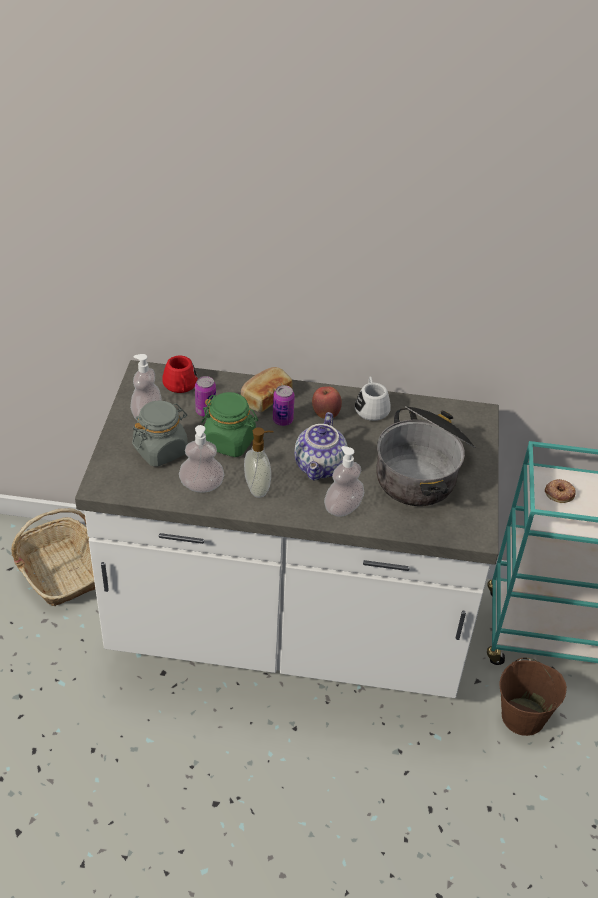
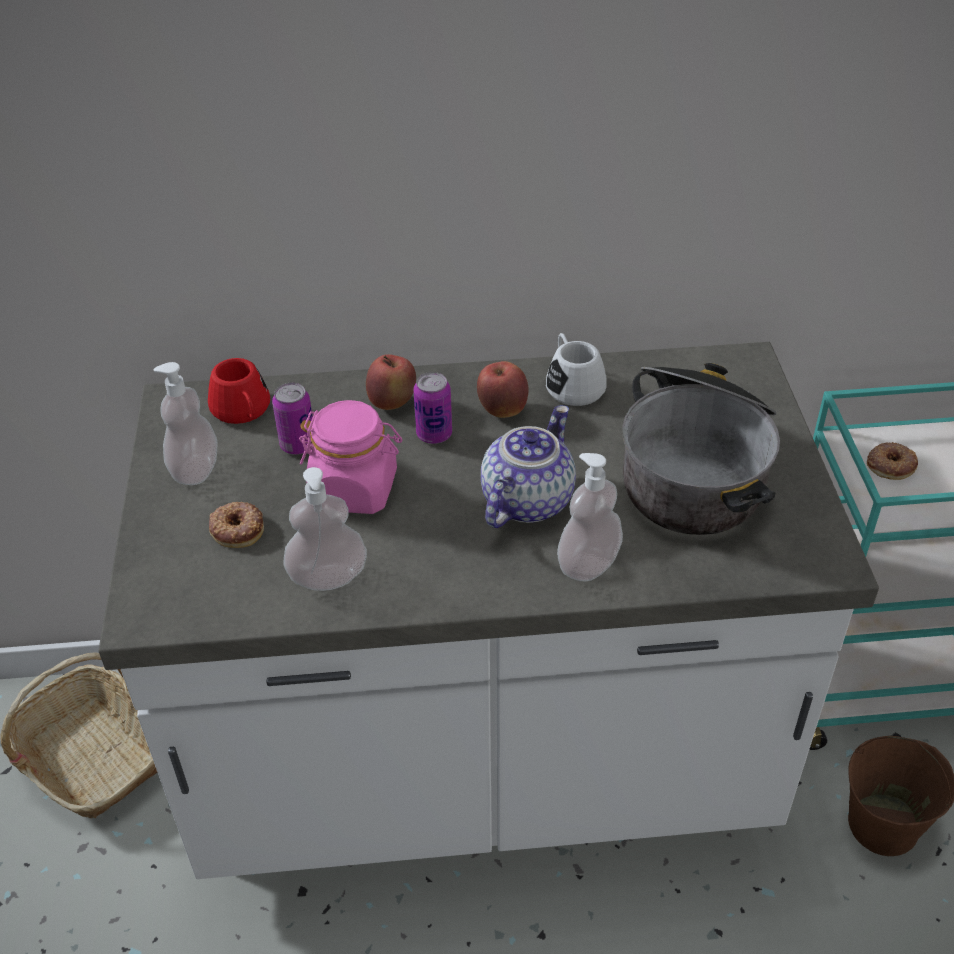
camera: 10 degrees left, 0 degrees up
grey jar [132,400,188,467] -> donut [209,502,264,548]
green jar [202,392,258,457] -> pink jar [299,400,402,514]
bread [241,367,293,412] -> apple [366,354,416,410]
soap dispenser [244,427,274,498] -> none
teapot [294,412,348,480] -> teapot turned 150 degrees counterclockwise [481,405,576,528]

